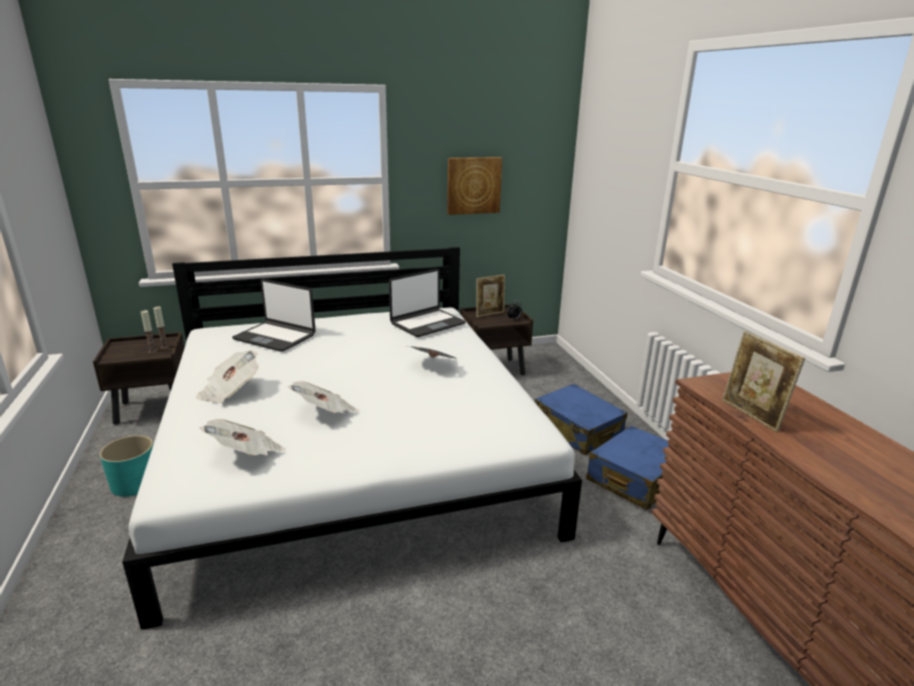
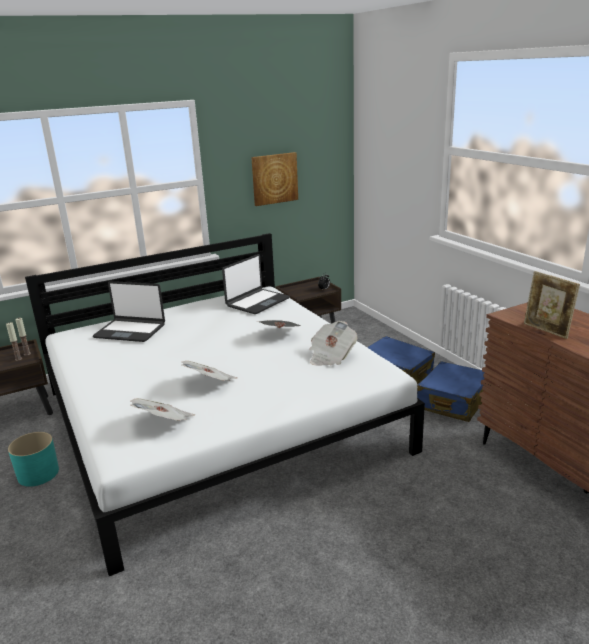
camera: 10 degrees left, 0 degrees up
newspaper [196,351,259,403] -> newspaper moved to [310,321,357,366]
picture frame [476,275,505,317] -> none

